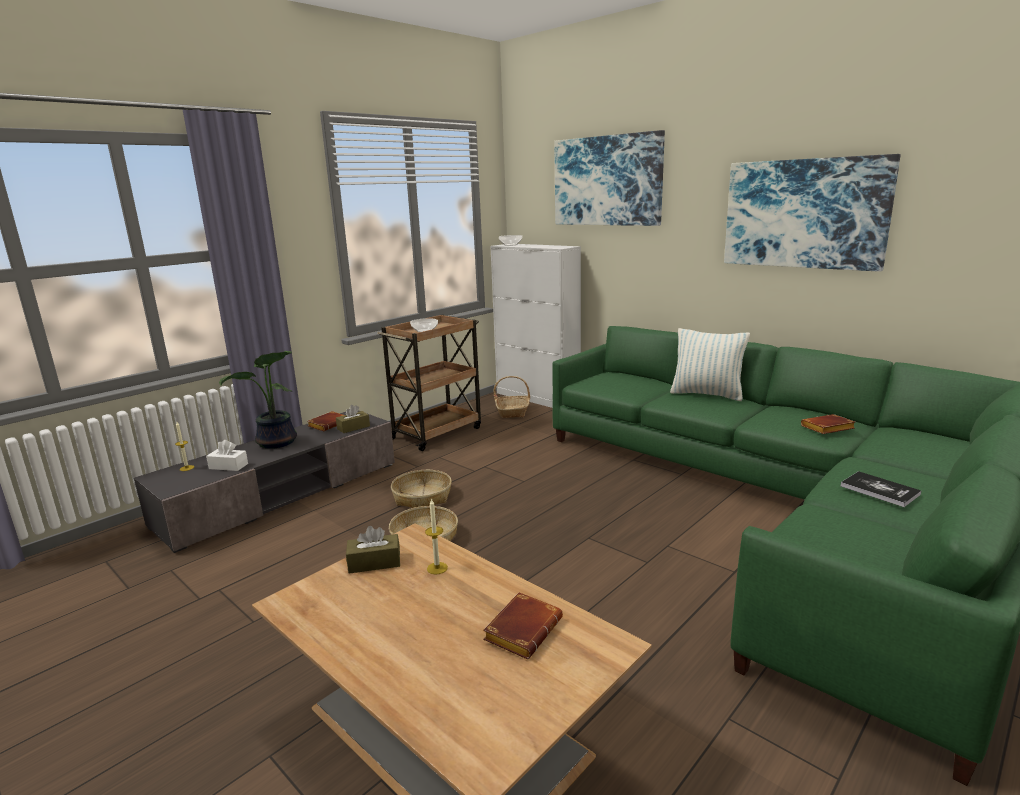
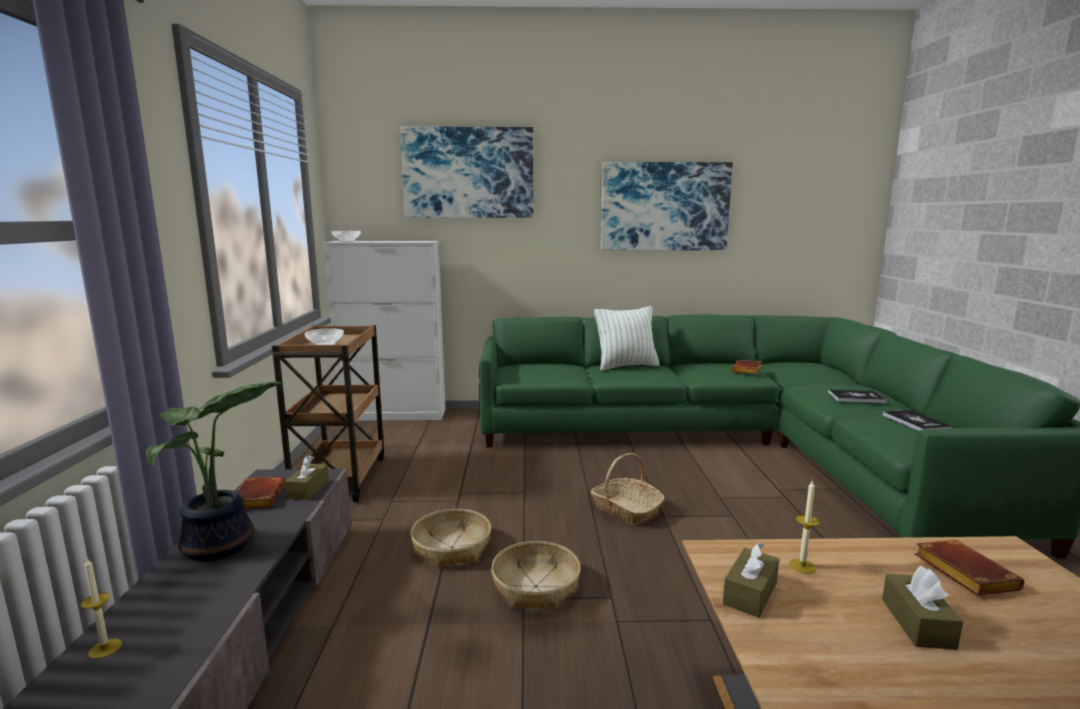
camera: 45 degrees left, 5 degrees down
white tissue box [206,440,248,471] -> none
basket [494,376,530,418] -> basket moved to [591,453,665,525]
none -> brown tissue box [882,566,963,650]
none -> book [883,410,952,431]

